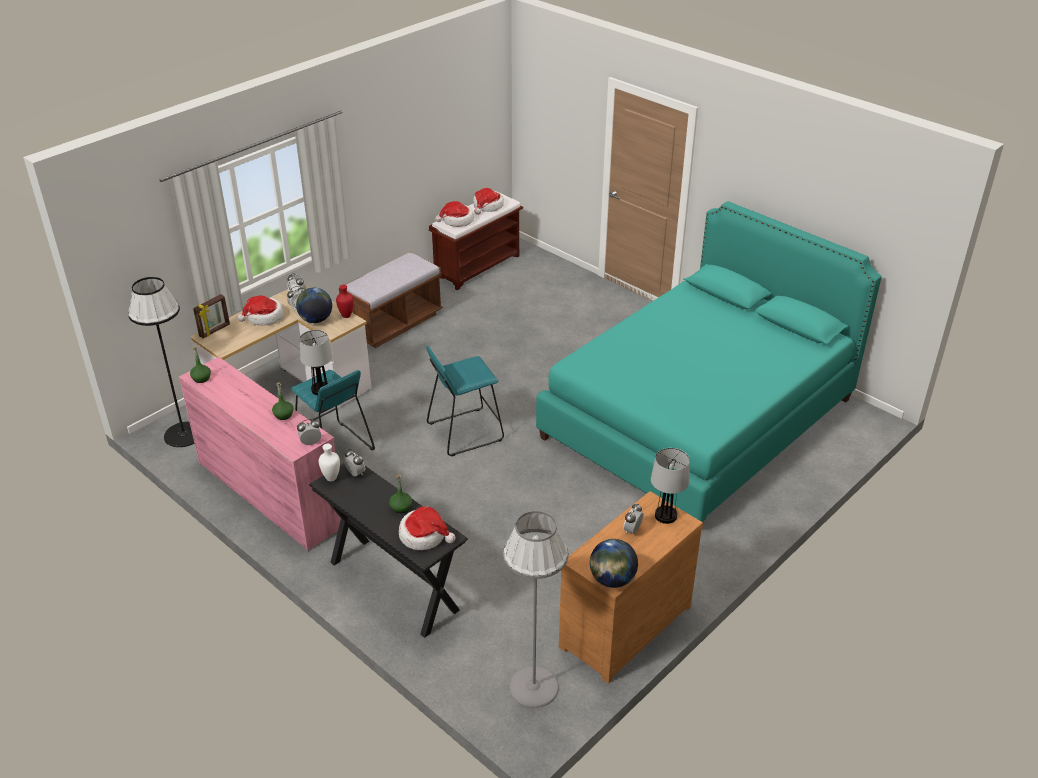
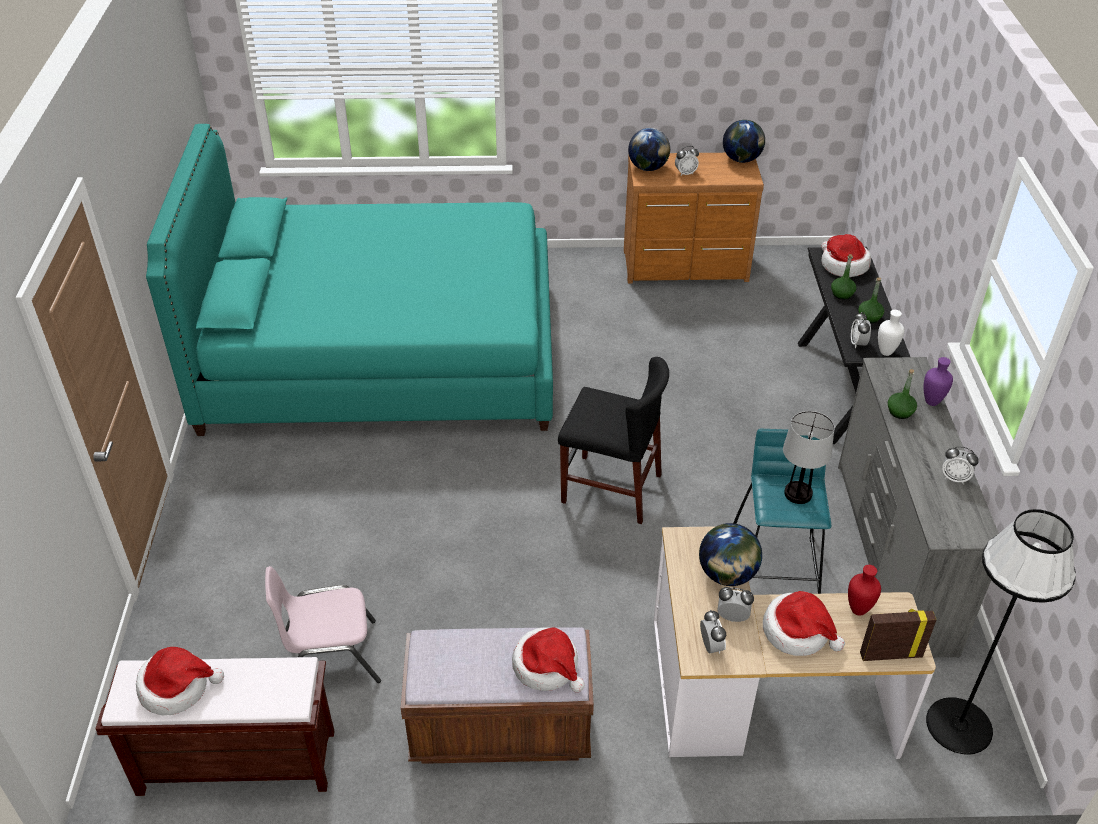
camera: 135 degrees left, 5 degrees up
pink dresser [179,357,341,551] -> grey dresser [838,357,999,657]
green bottle [190,347,211,383] -> green bottle moved to [858,277,884,323]
alarm clock [297,419,321,445] -> alarm clock moved to [942,446,979,484]
red vase [336,285,354,318] -> red vase moved to [848,565,881,616]
turquoise stool [426,346,504,457] -> black chair [558,357,669,524]
hat [435,201,474,227] -> hat moved to [512,627,585,693]
grey floor lamp [503,511,568,708] -> none
table lamp [651,448,690,524] -> globe [628,128,670,171]
none -> pink chair [265,566,381,683]
none -> purple vase [924,357,953,406]

